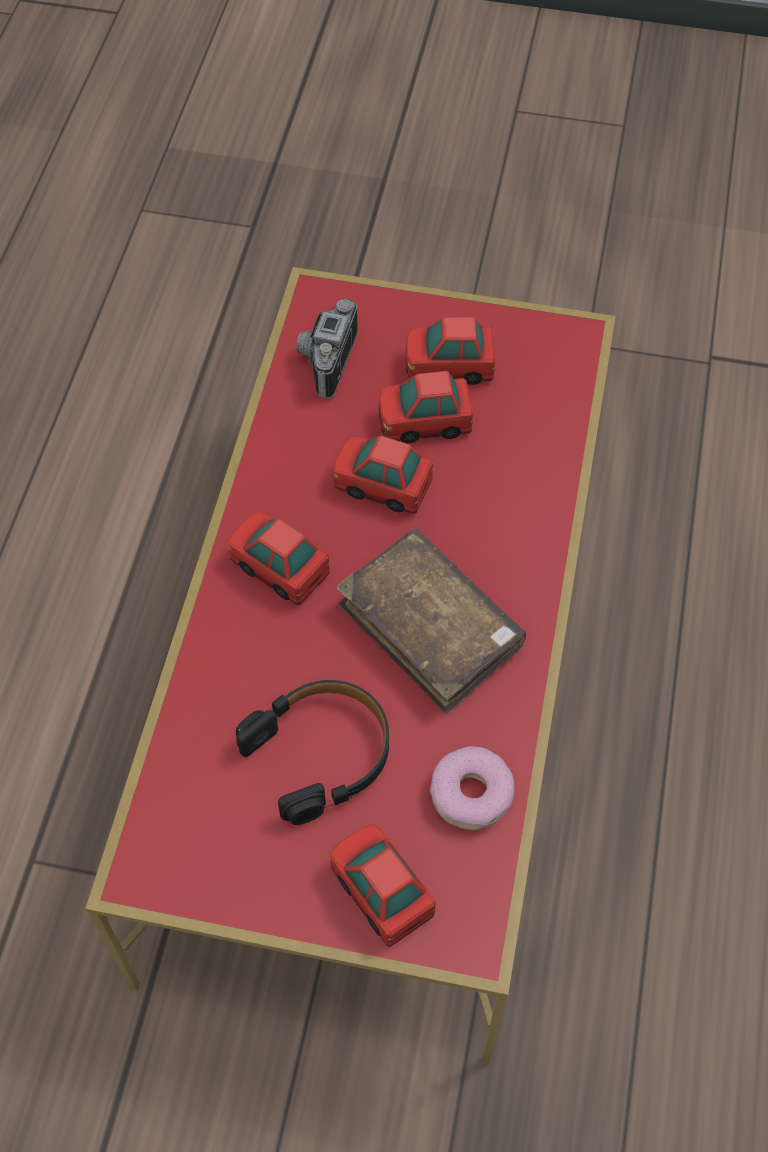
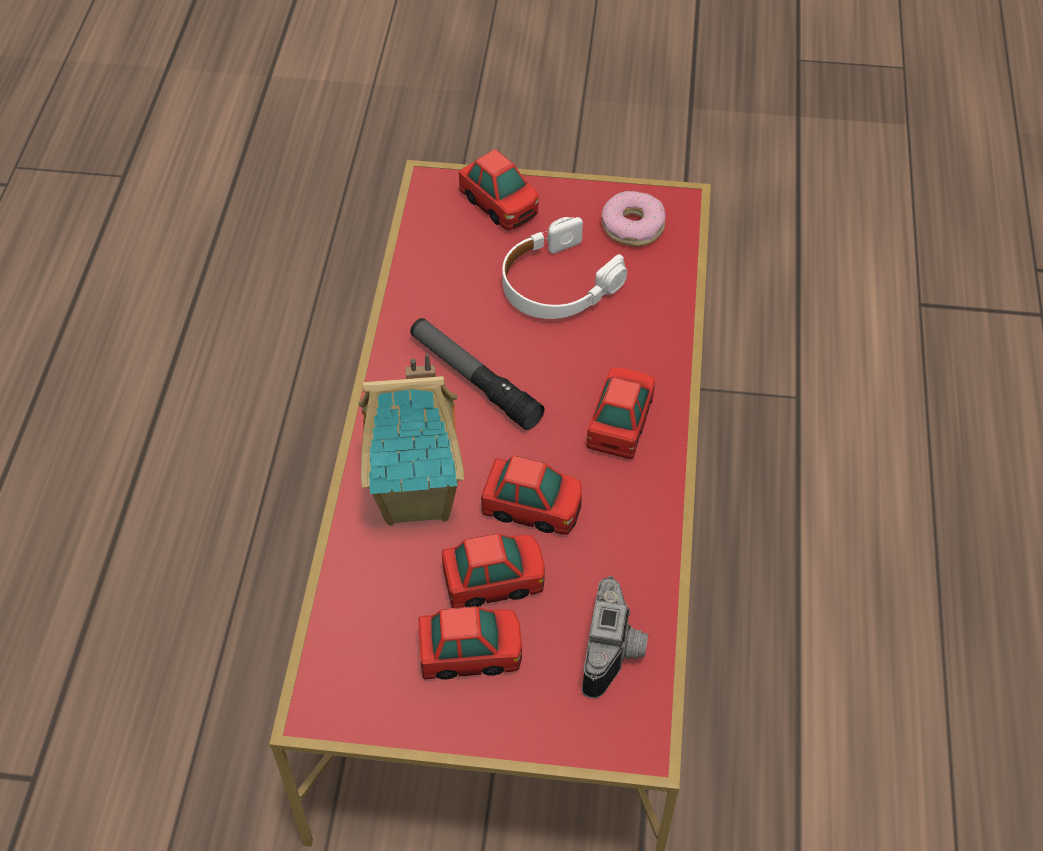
camera: 175 degrees right, 5 degrees down
toy car [228,512,330,605] -> toy car turned 105 degrees counterclockwise [587,368,655,459]
black headphones [235,680,389,825] -> white headphones [502,217,627,319]
brown book [337,529,526,714] -> flashlight [410,318,545,430]
donut [430,746,514,830] -> donut moved to [602,191,666,246]
none -> toy house [358,354,464,526]

